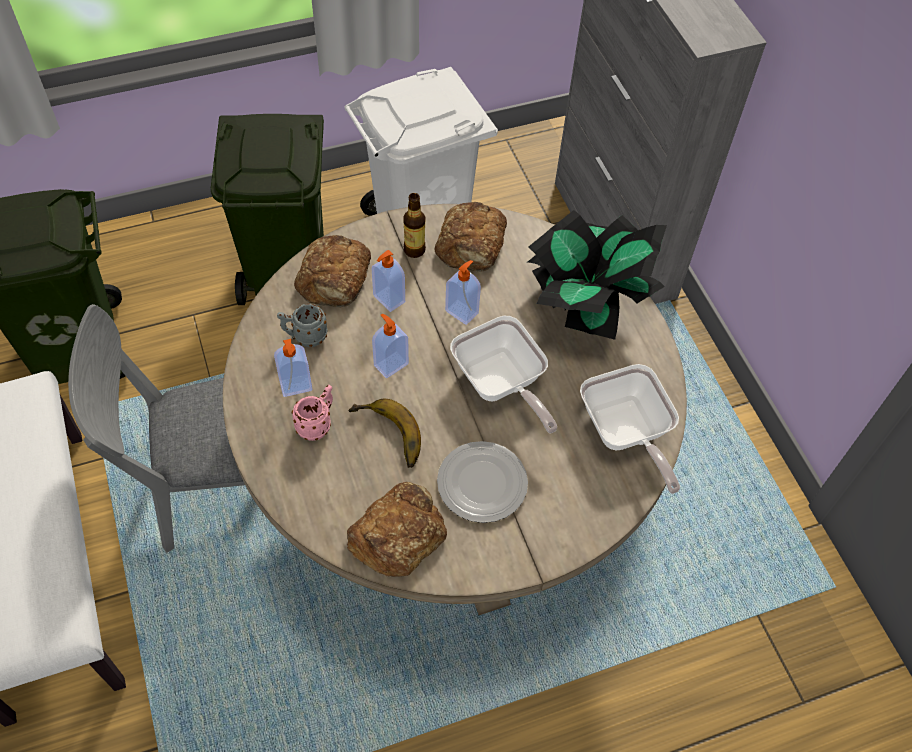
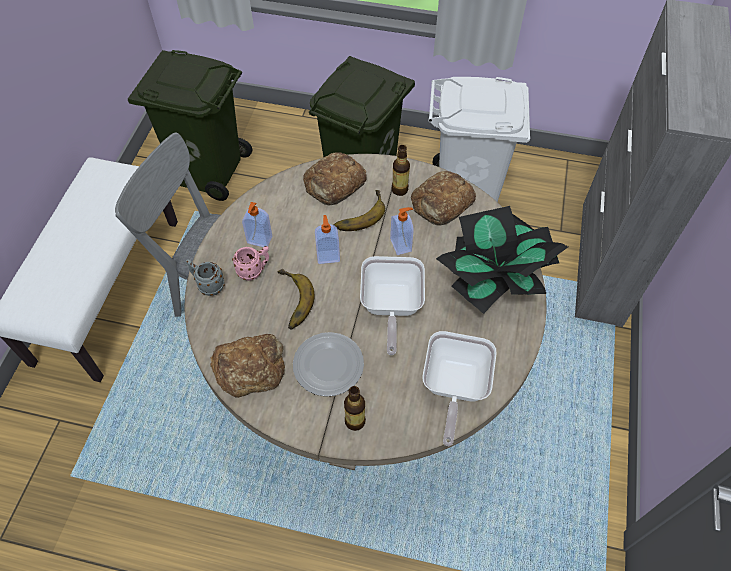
camera: 35 degrees right, 0 degrees up
grey mug [277,304,327,347] -> grey mug moved to [186,259,225,296]
soap dispenser [372,250,405,312] -> banana [333,190,385,231]
none -> bottle [344,386,366,431]

